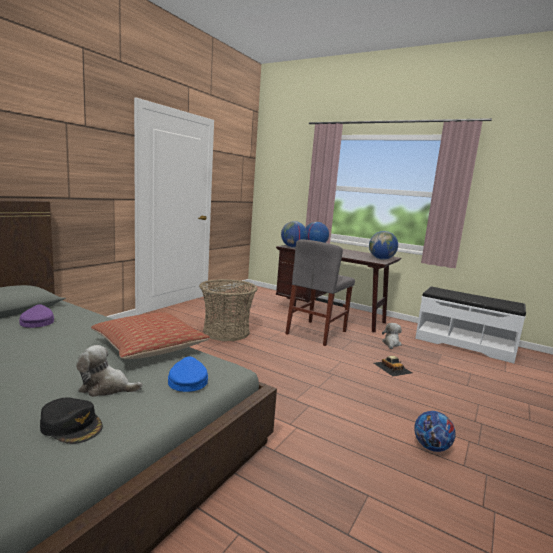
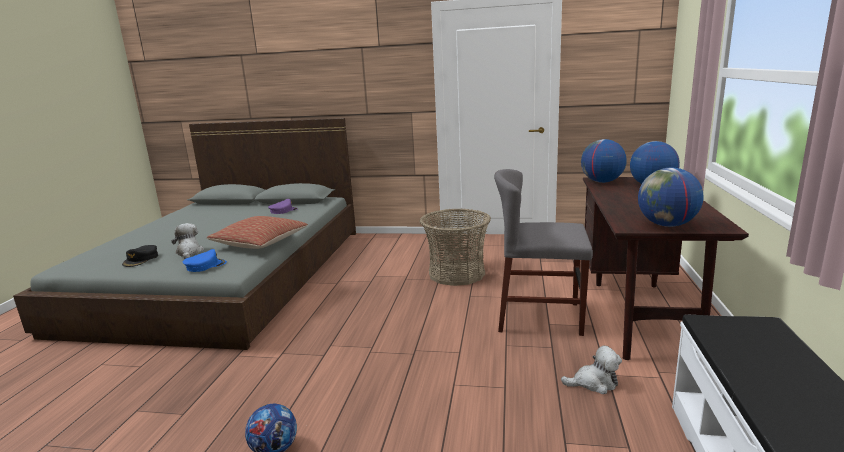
camera: 70 degrees right, 5 degrees up
toy car [374,356,412,376] -> none

